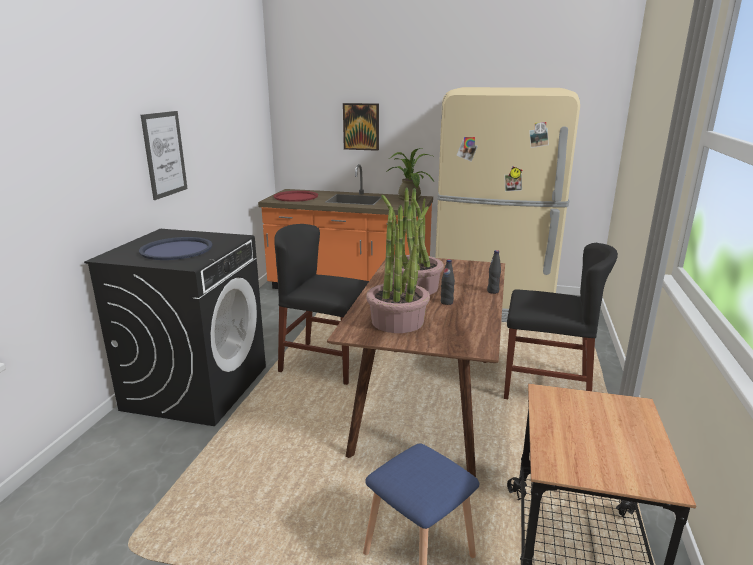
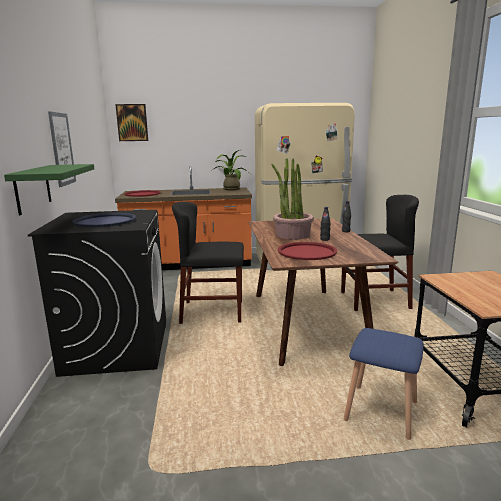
camera: 20 degrees left, 5 degrees down
picture [343,103,379,151] -> picture moved to [115,104,148,141]
potted plant [366,205,430,333] -> red tray [278,242,337,260]
none -> green shelf [4,164,94,215]

